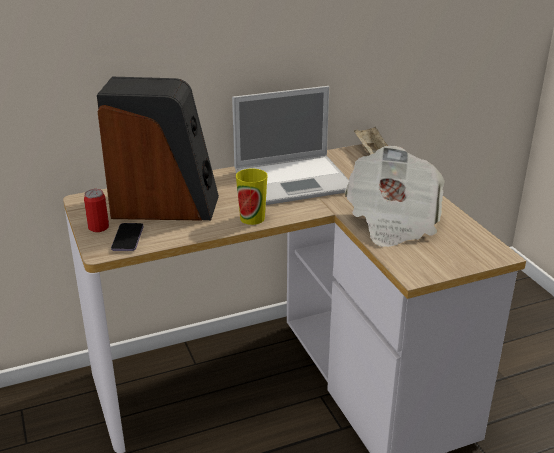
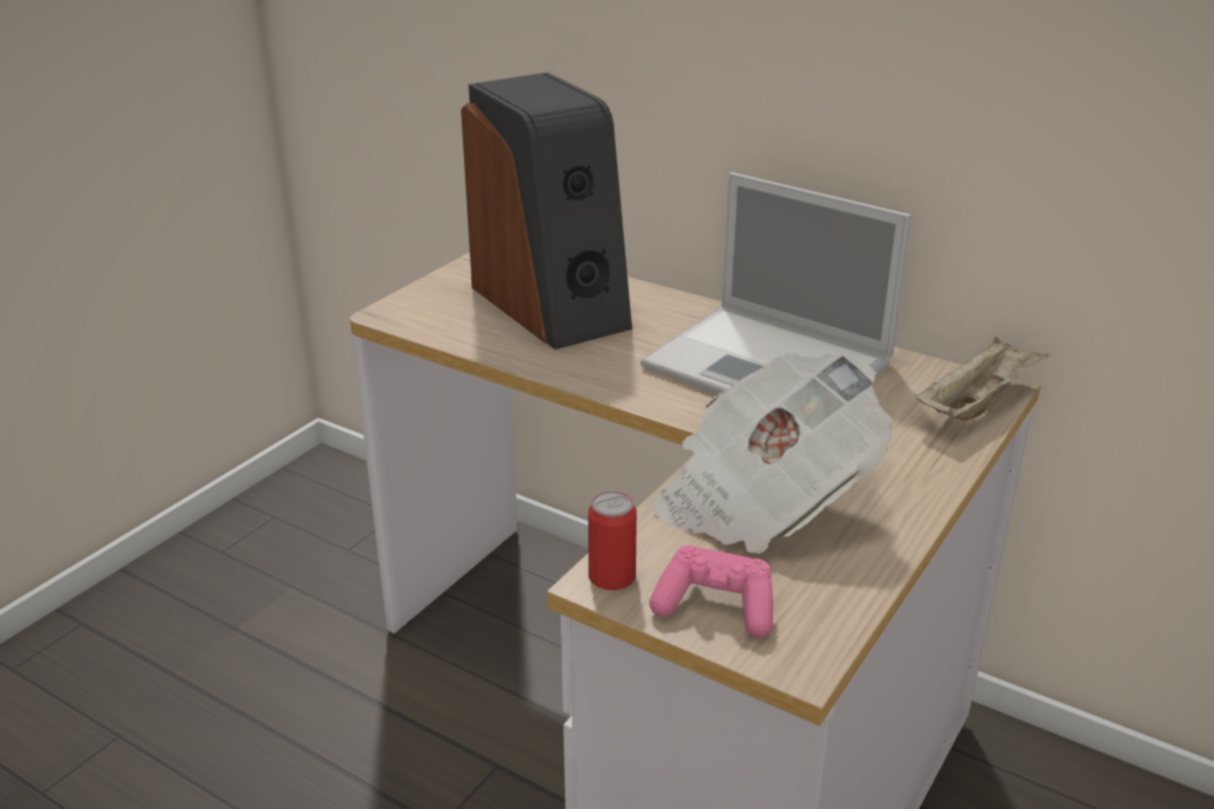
camera: 55 degrees right, 0 degrees up
can [84,189,109,232] -> can moved to [588,490,637,590]
phone [111,223,143,251] -> none
cup [236,168,268,225] -> none
none -> pink game controller [649,545,773,638]

